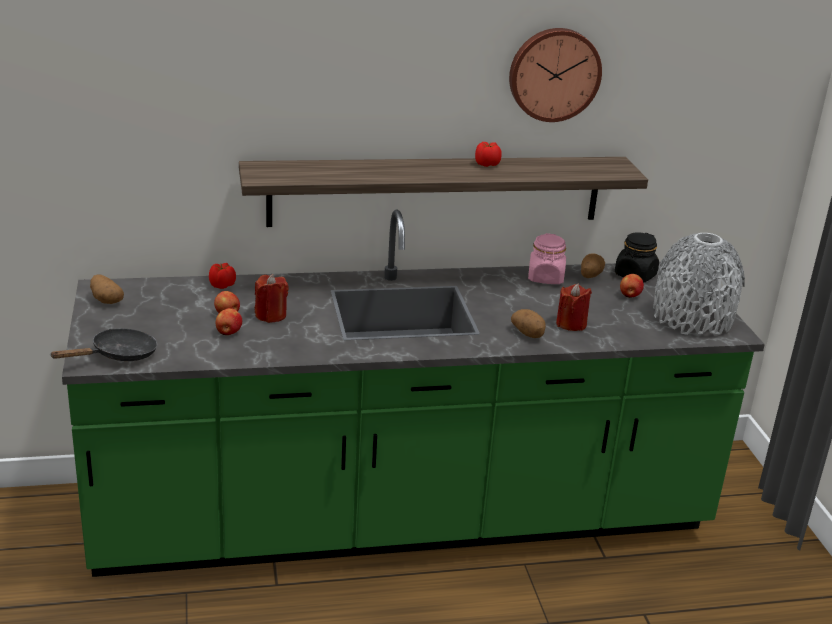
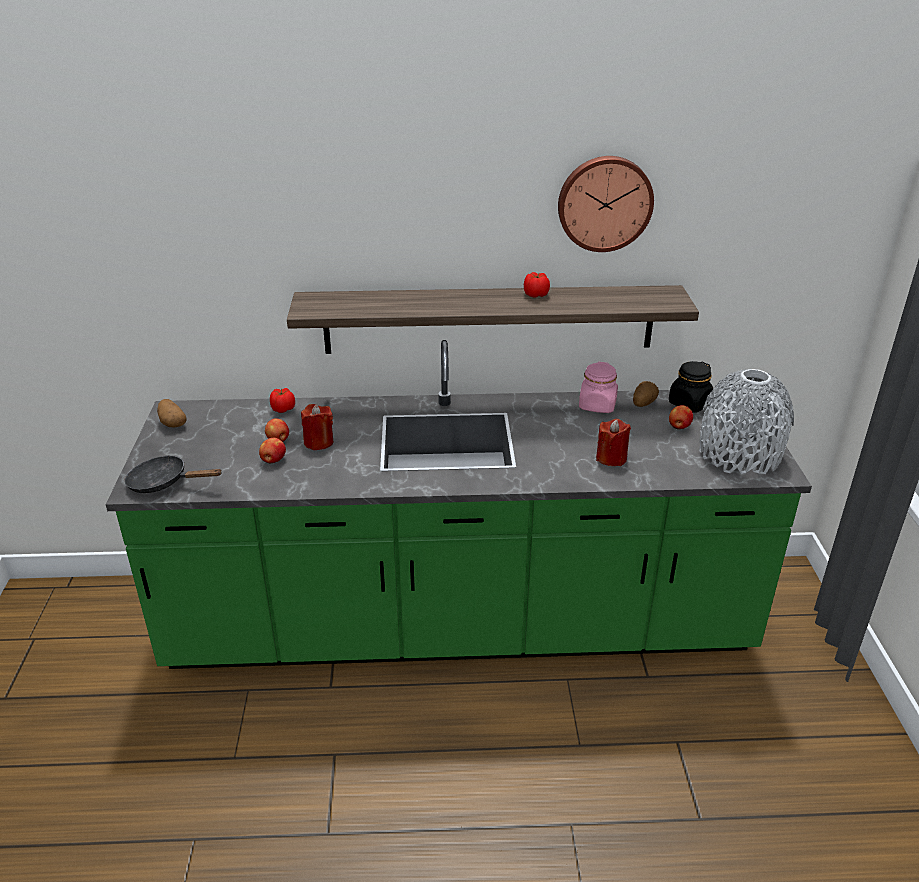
camera: 10 degrees right, 5 degrees up
black frying pan [50,328,157,361] -> black frying pan turned 135 degrees counterclockwise [124,455,222,493]
potato [511,309,546,338] -> none

